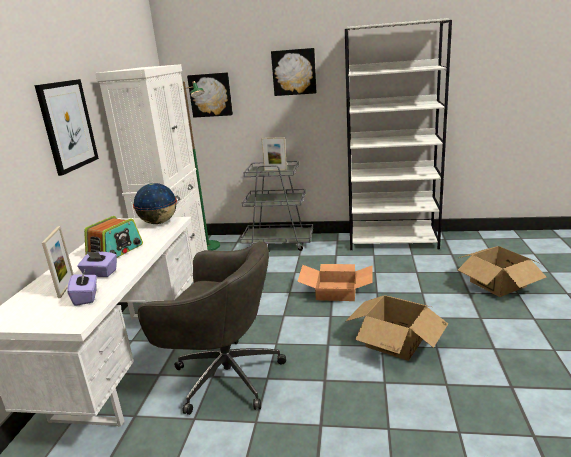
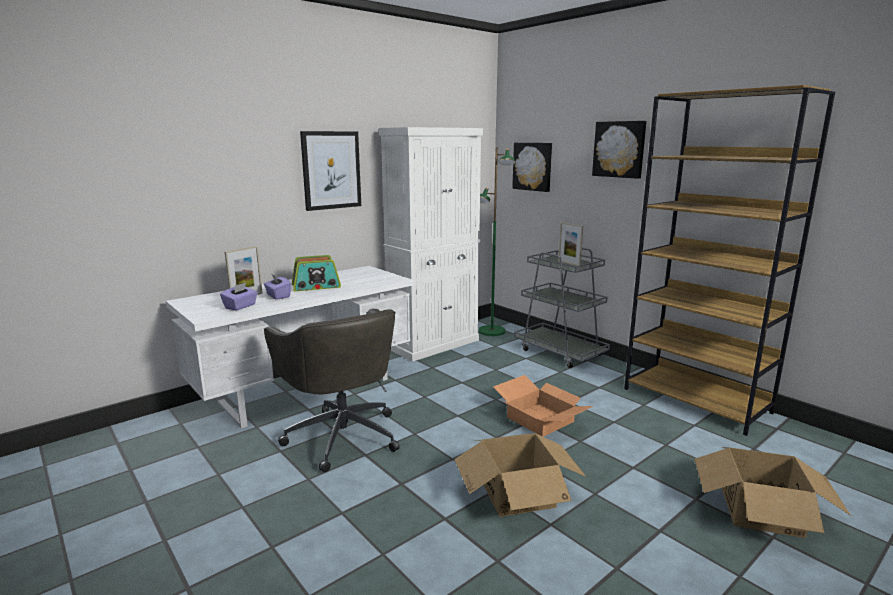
camera: 40 degrees right, 5 degrees down
globe [133,183,177,224] -> none
white bookcase [345,18,452,250] -> brown bookcase [624,85,835,436]

